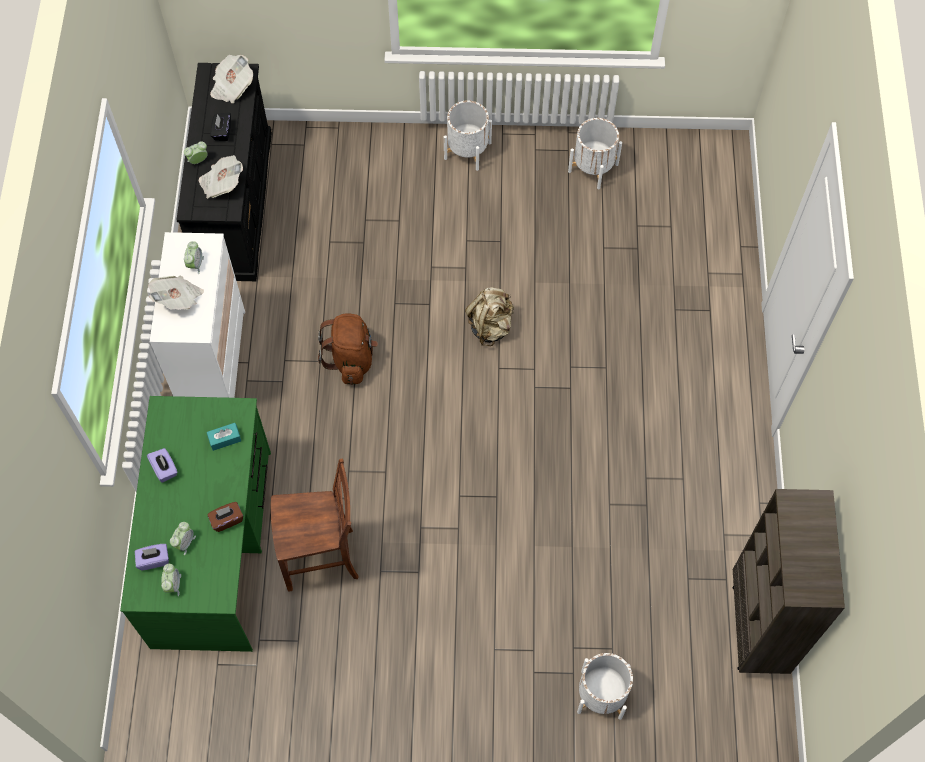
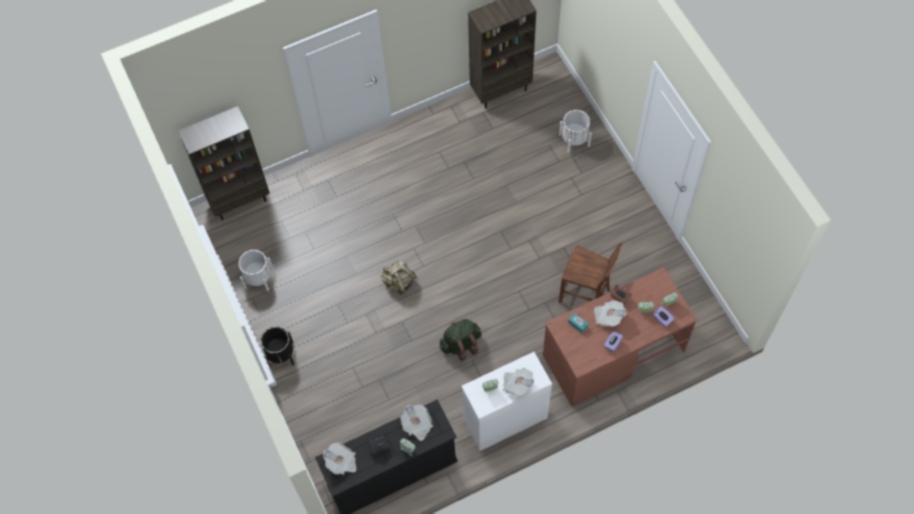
camera: 115 degrees left, 0 degrees up
green desk [120,396,271,652] -> brown desk [543,267,697,407]
brown chair [271,458,359,592] -> brown chair turned 150 degrees clockwise [559,242,623,303]
brown backpack [318,314,378,385] -> green backpack [440,319,482,361]
white planter [444,100,492,171] -> black planter [260,327,294,367]
none -> brown bookcase [178,106,270,220]
none -> newspaper [594,300,626,327]

